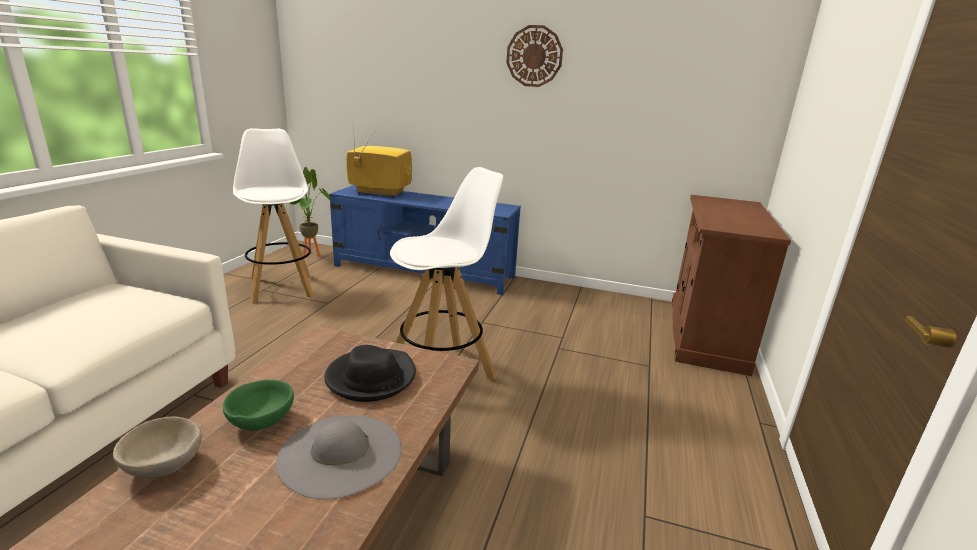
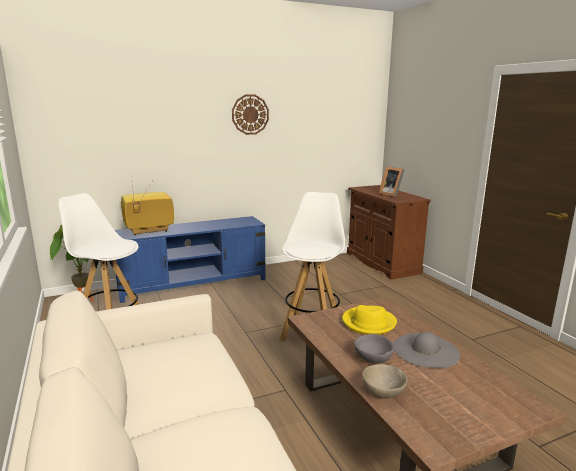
camera: 40 degrees left, 5 degrees down
green bowl [223,379,294,431] -> grey bowl [354,334,394,363]
black hat [324,345,416,402] -> yellow hat [342,305,397,335]
none -> picture frame [379,167,404,197]

